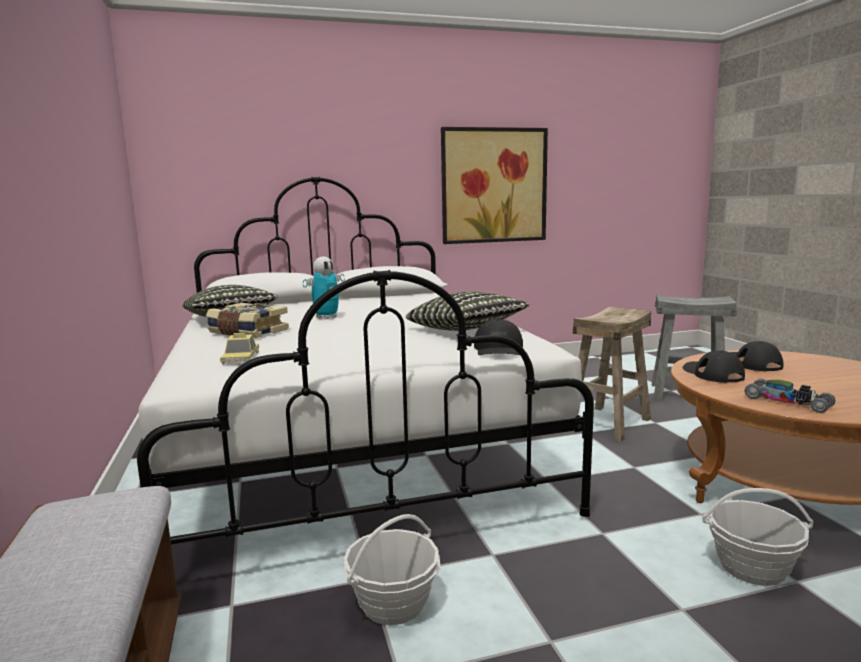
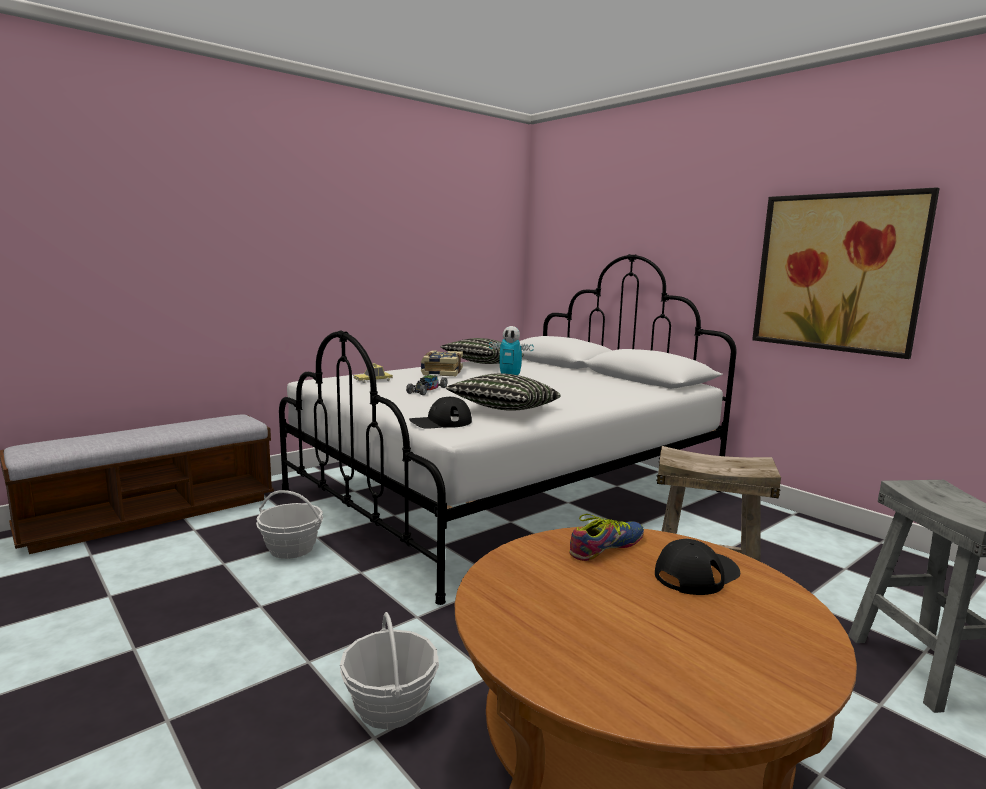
camera: 65 degrees right, 0 degrees up
black cap [683,350,745,383] -> shoe [570,514,644,561]
toy car [744,379,836,413] -> toy car moved to [406,375,448,395]

